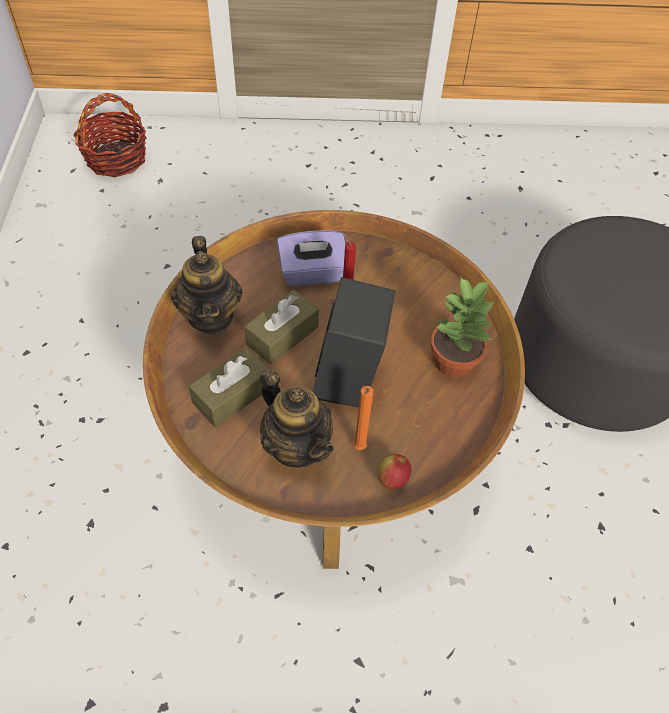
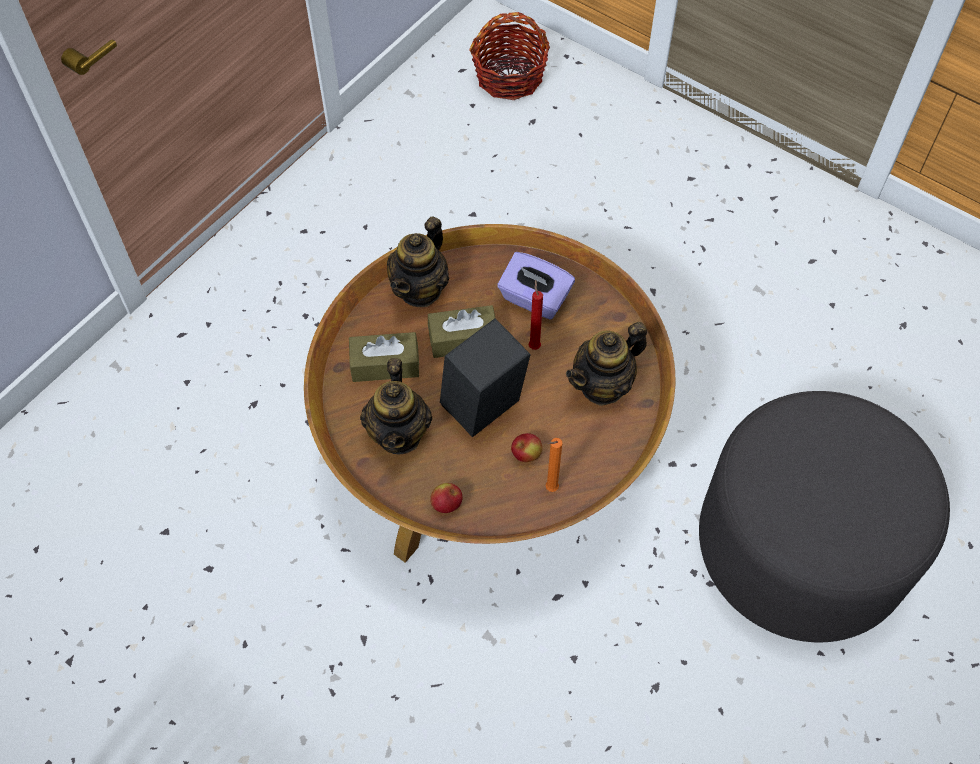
camera: 40 degrees right, 5 degrees up
orange candle [353,386,373,450] -> orange candle moved to [546,438,562,492]
potted plant [430,277,494,378] -> none
none -> apple [511,433,543,462]
none -> teapot [566,322,647,406]

